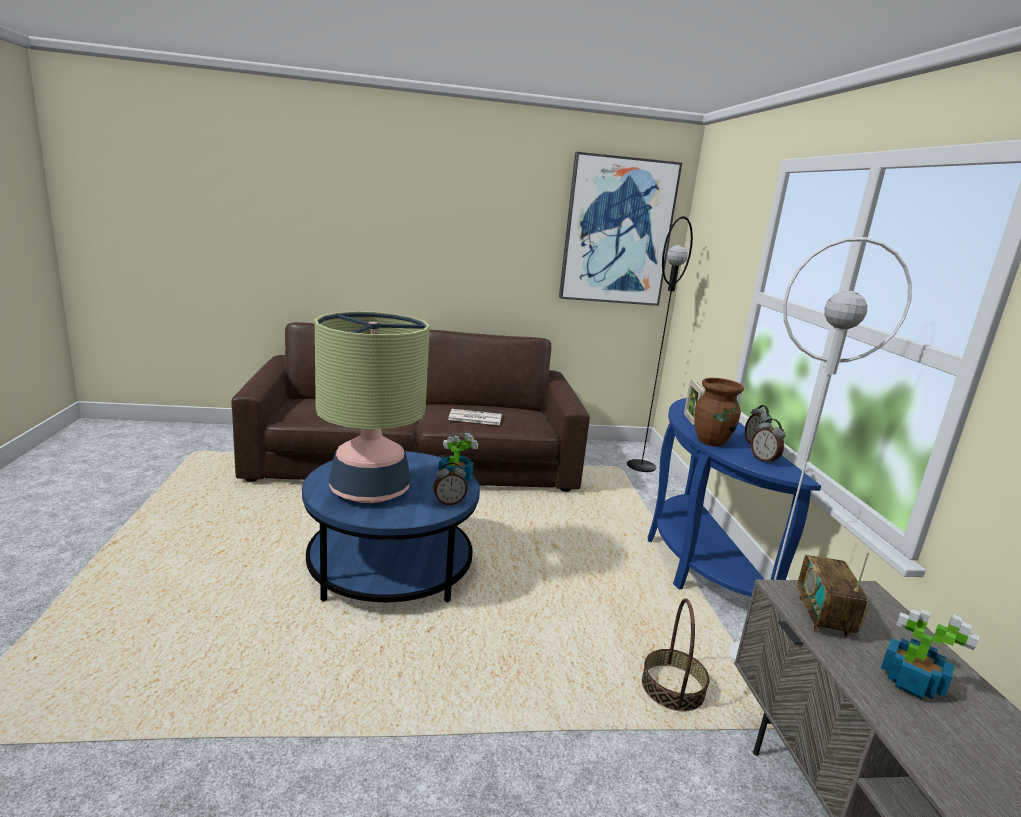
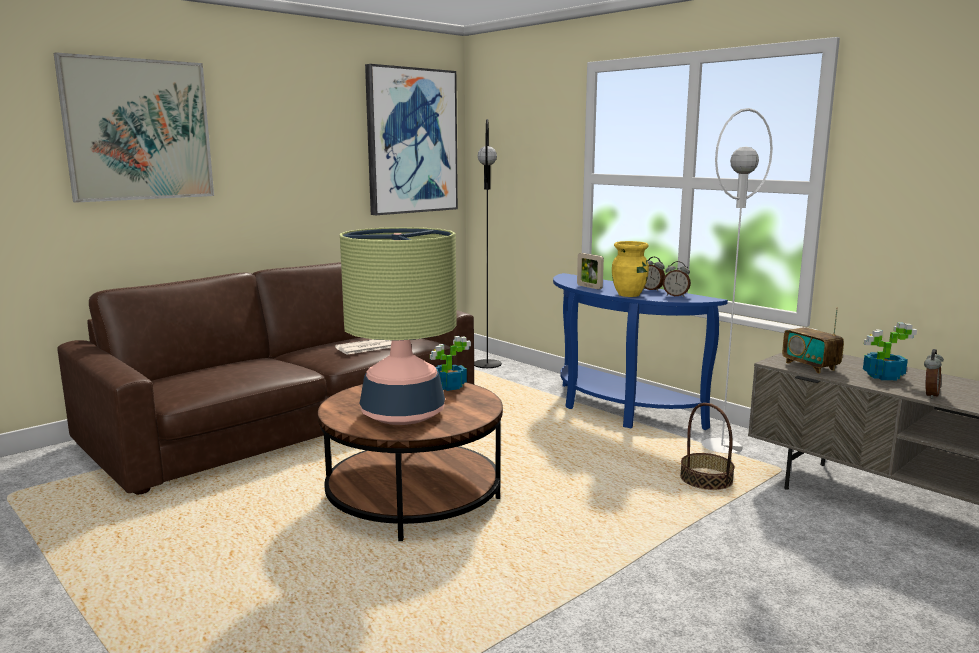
camera: 35 degrees left, 5 degrees down
blue coffee table [302,451,480,603] -> brown coffee table [318,382,503,541]
alarm clock [433,462,467,505] -> alarm clock moved to [924,349,944,399]
brown vase [694,378,744,447] -> yellow vase [612,241,649,297]
none -> picture [54,52,214,203]

